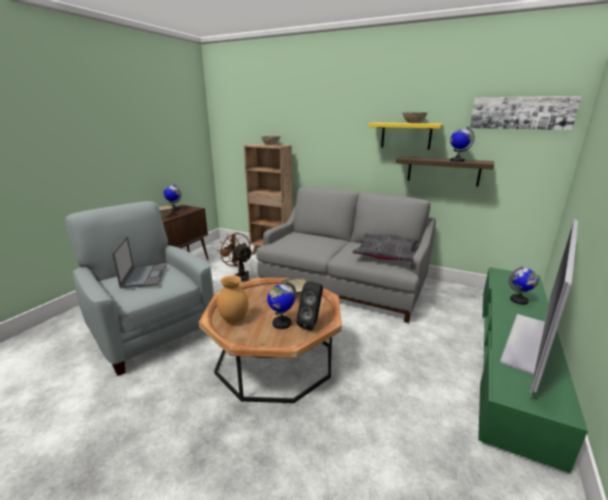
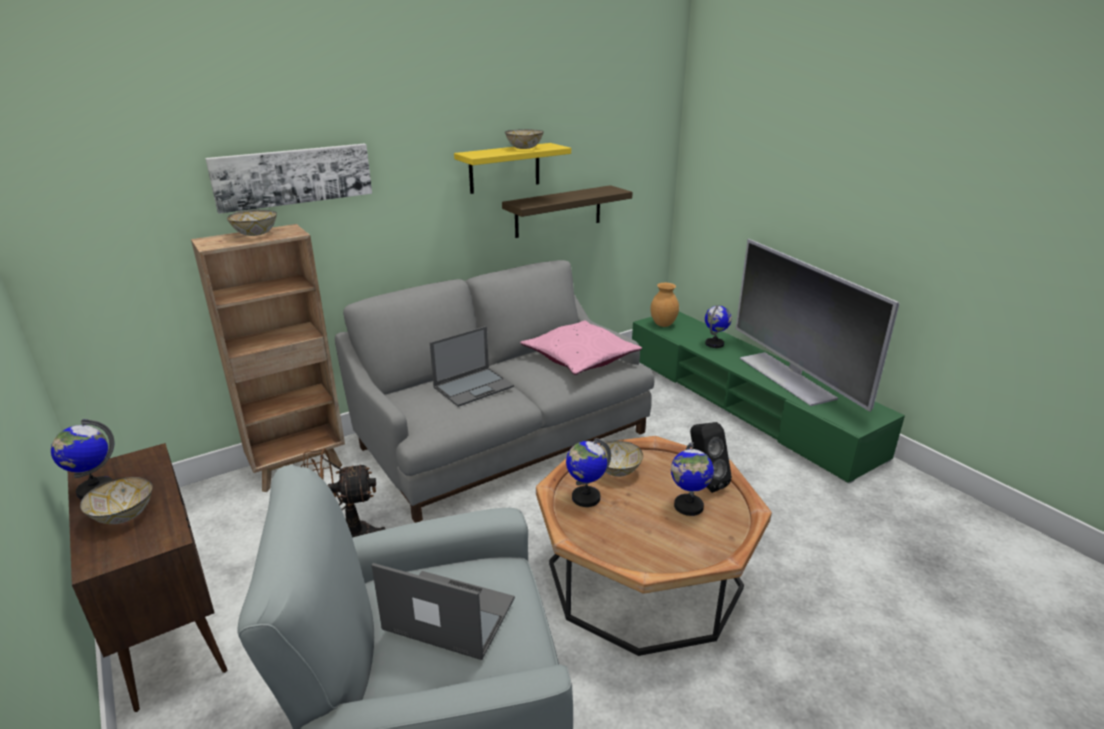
camera: 60 degrees left, 5 degrees up
brown vase [217,275,248,323] -> brown vase moved to [650,283,679,327]
grey pillow [353,234,419,262] -> pink pillow [520,320,642,375]
globe [450,126,475,162] -> globe moved to [566,438,611,507]
picture [470,96,581,130] -> picture moved to [205,144,372,214]
none -> laptop [430,326,514,407]

